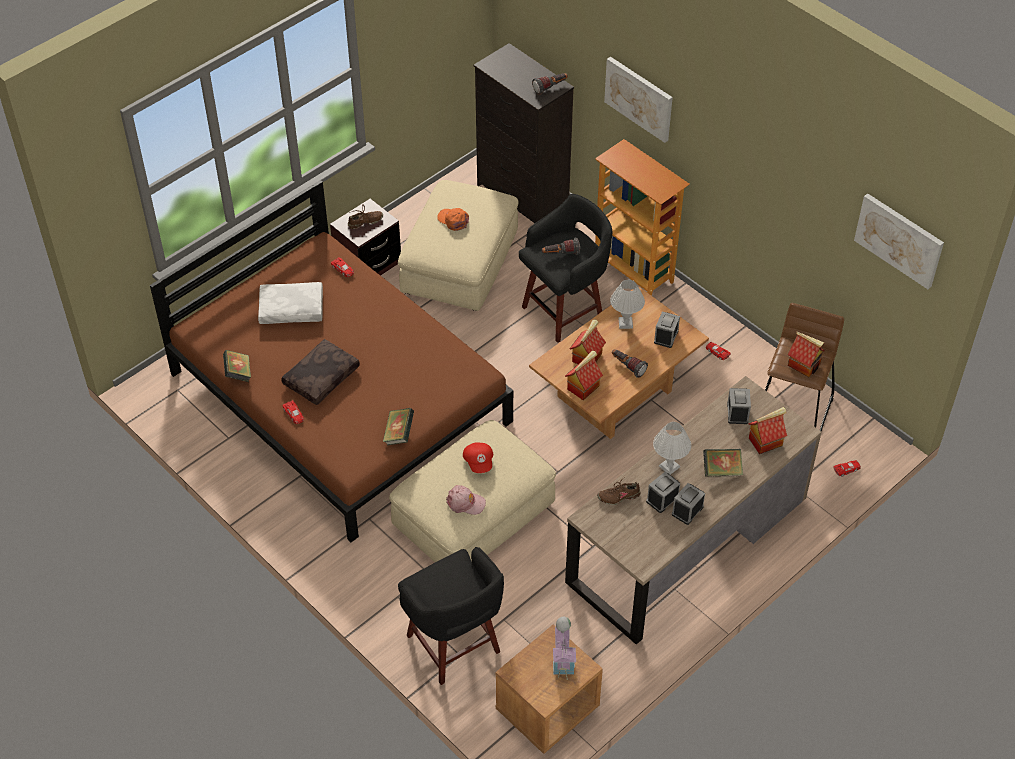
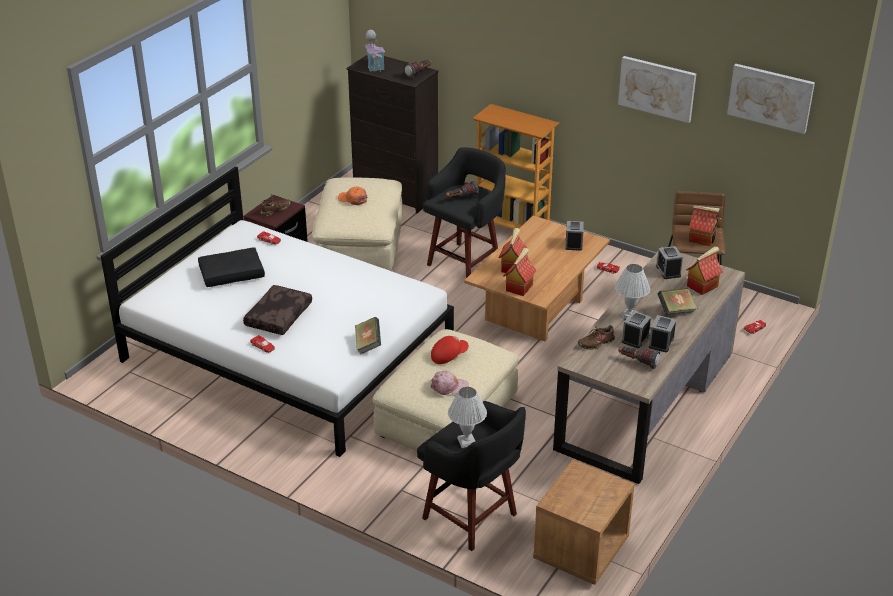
camera: 15 degrees left, 15 degrees down
brown bed [150,180,513,542] -> white bed [101,166,454,457]
book [223,350,251,382] -> none
white pillow [258,282,323,324] -> black pillow [198,248,265,287]
red cap [463,442,493,473] -> red cap turned 90 degrees counterclockwise [431,336,469,364]
toy house [553,617,576,680] -> toy house moved to [365,30,385,72]
picture [604,57,673,143] -> picture moved to [618,56,696,123]
white table lamp [610,280,645,329] -> white table lamp moved to [448,387,487,448]
flashlight [612,349,648,378] -> flashlight moved to [618,346,660,369]

